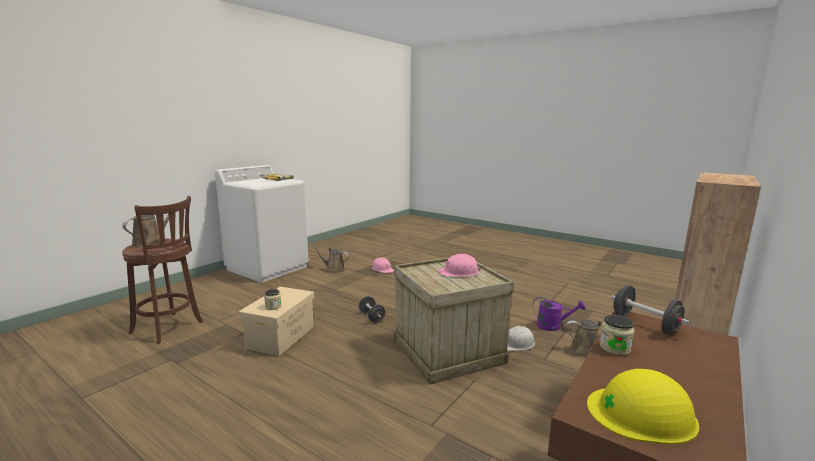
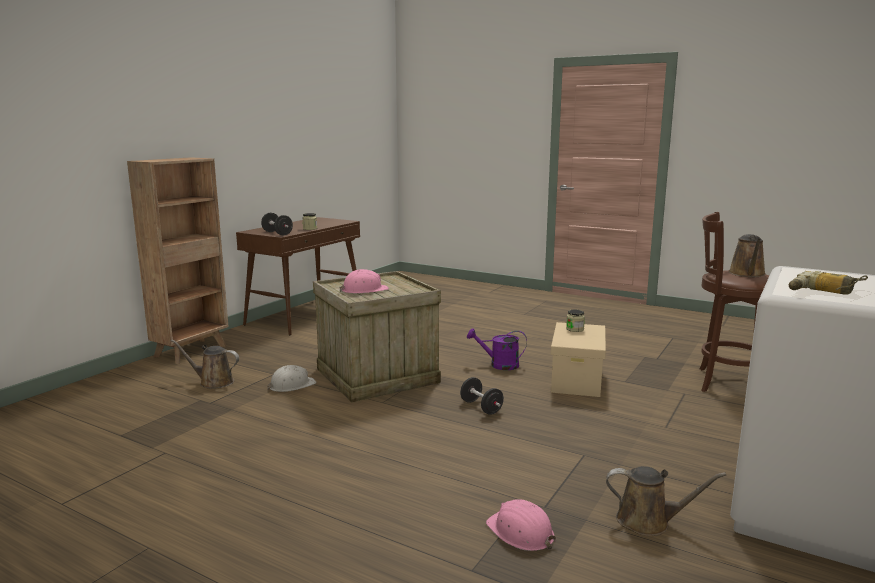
camera: 175 degrees right, 0 degrees up
purple watering can [532,297,586,331] -> purple watering can moved to [467,328,527,370]
yellow hard hat [587,369,699,445] -> none

